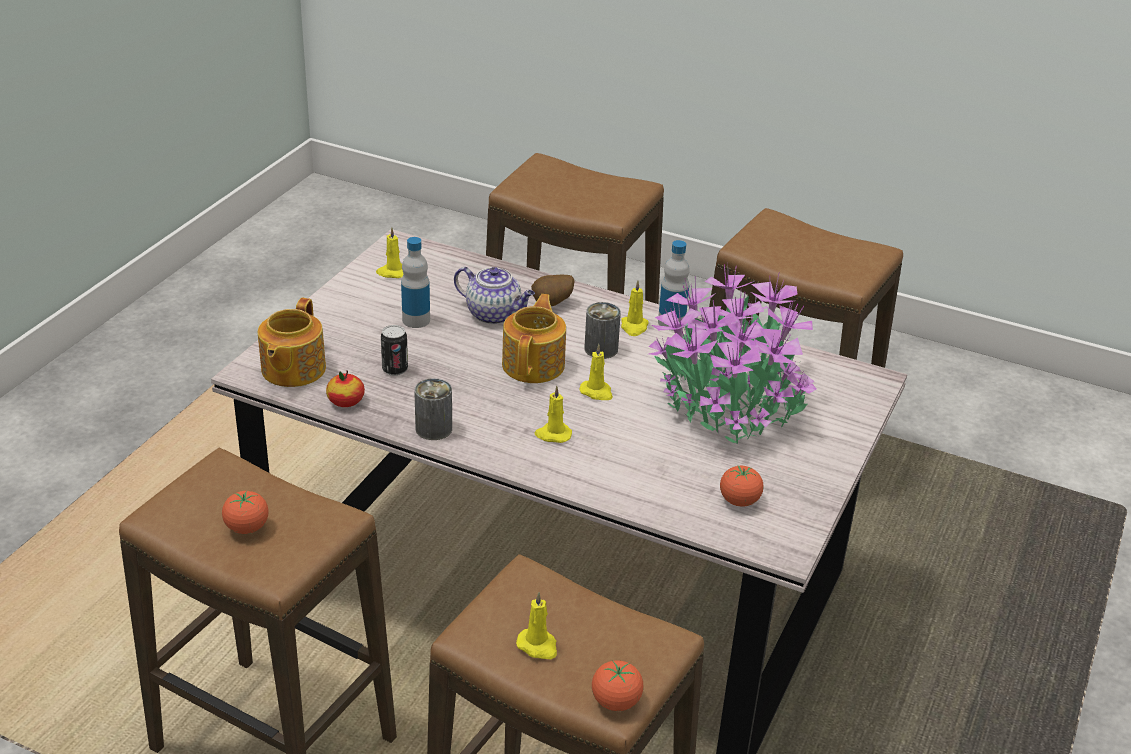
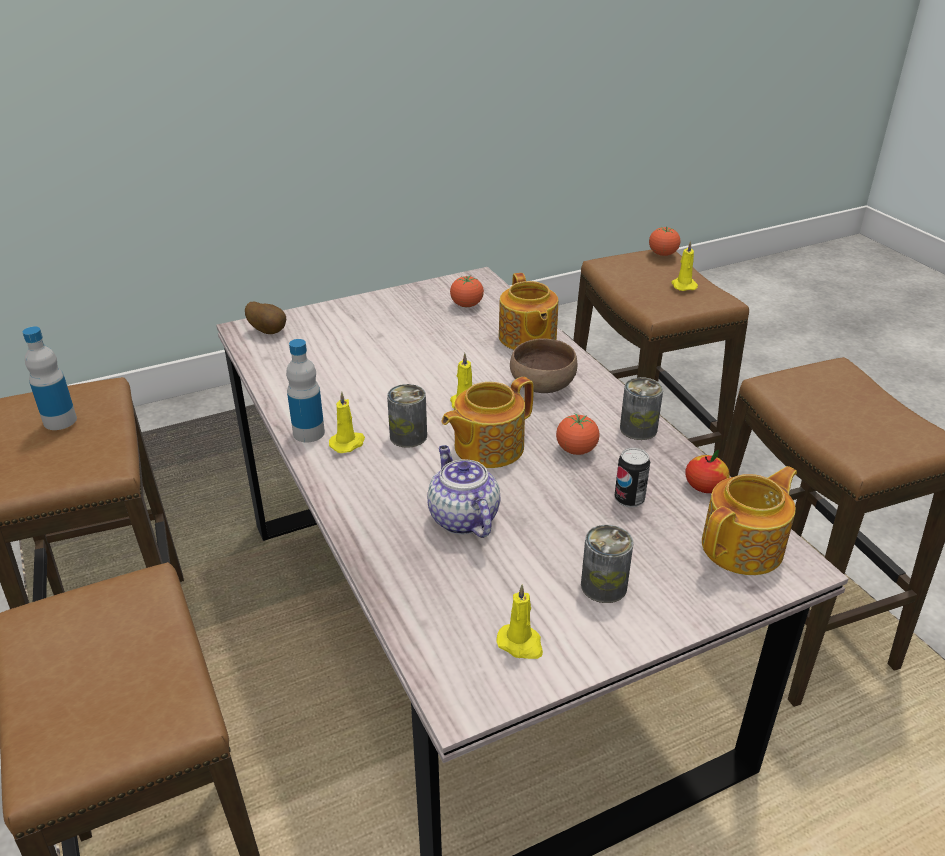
camera: 140 degrees left, 0 degrees up
tomato [222,490,269,534] -> tomato moved to [556,413,600,455]
bottle [401,237,430,328] -> bottle moved to [23,327,77,430]
potato [531,275,575,306] -> potato moved to [245,302,286,334]
yellow candle [535,385,572,443] -> brown bowl [510,338,577,393]
potted plant [649,264,816,444] -> none
none -> teapot [499,273,558,350]
none -> can [581,525,634,603]

